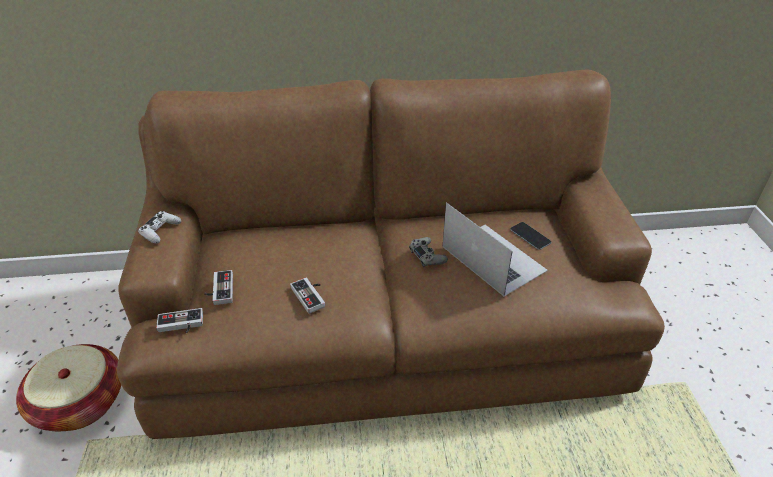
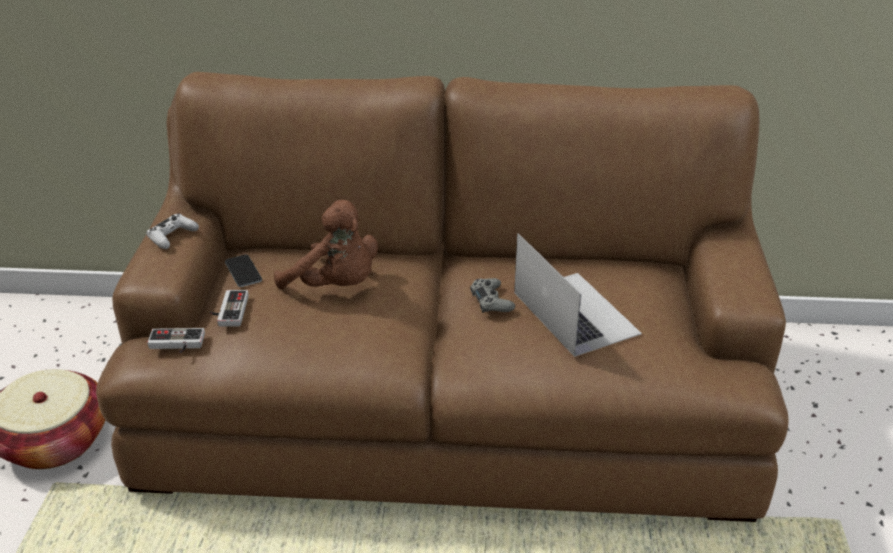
camera: 10 degrees right, 5 degrees down
game controller [290,277,325,314] -> none
phone [510,222,551,250] -> phone moved to [225,255,262,287]
none -> brown plush toy [274,200,378,289]

